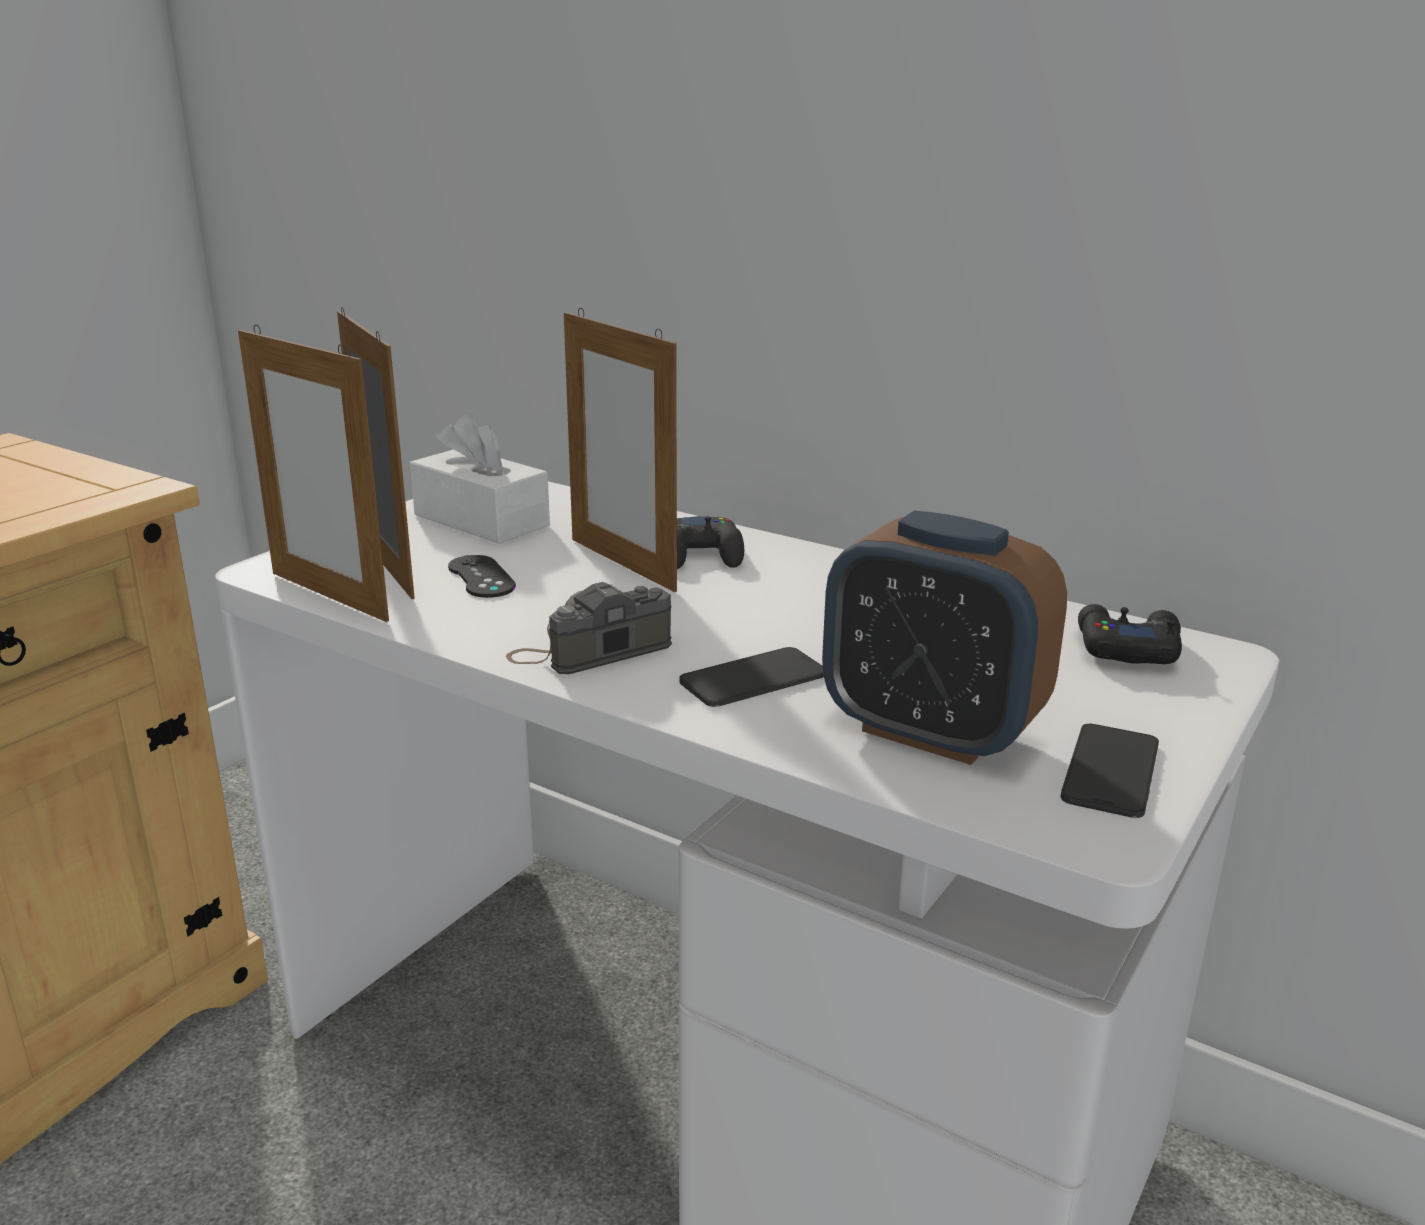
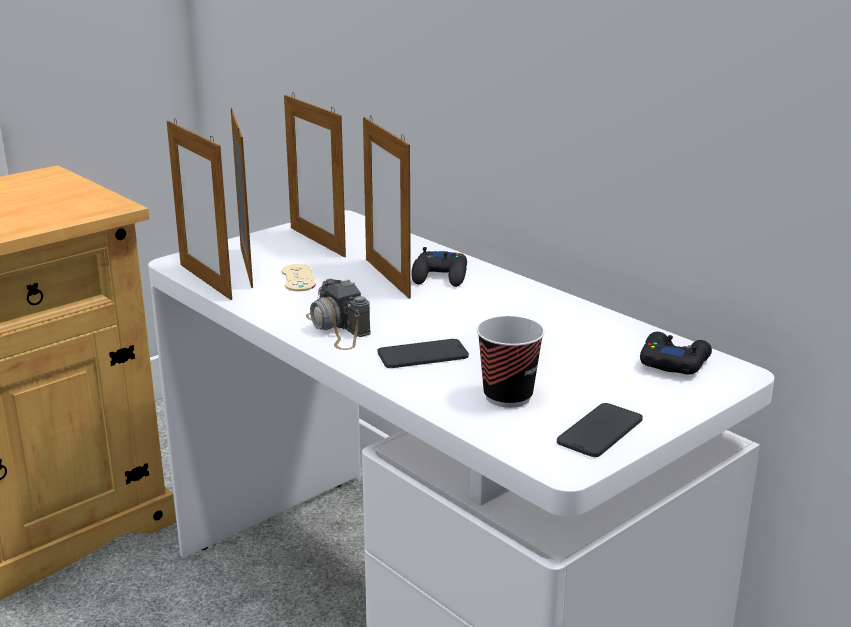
camera: 15 degrees right, 0 degrees up
white tissue box [410,413,550,544] -> picture frame [284,94,346,257]
black game controller [448,555,516,598] -> beige game controller [281,264,316,291]
camera [506,582,672,674] -> camera turned 105 degrees counterclockwise [306,279,371,350]
alarm clock [822,510,1067,765] -> cup [477,316,545,408]

